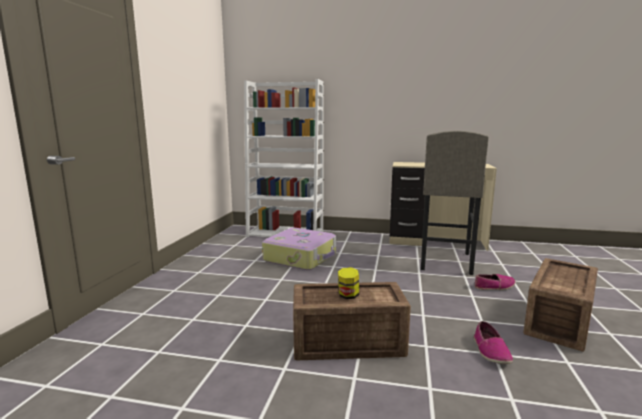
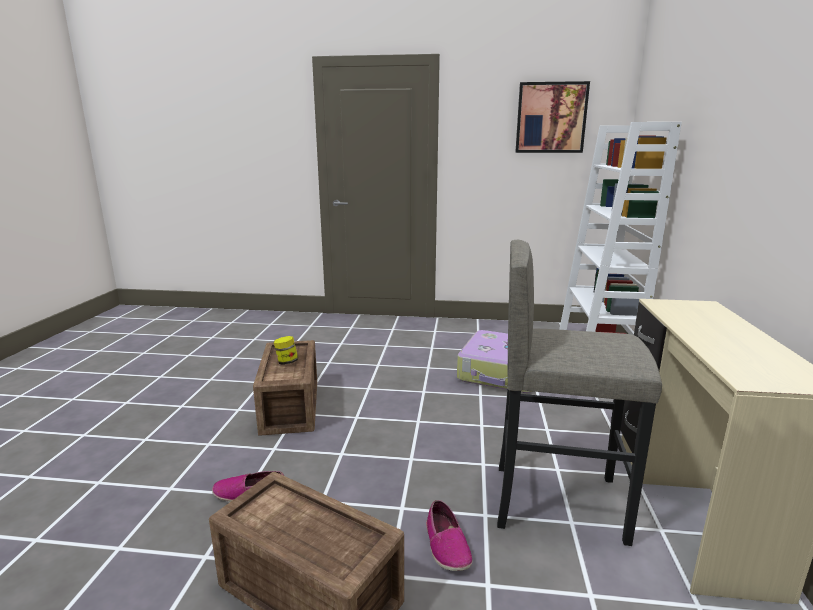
camera: 85 degrees right, 5 degrees up
none -> picture [515,81,590,153]

